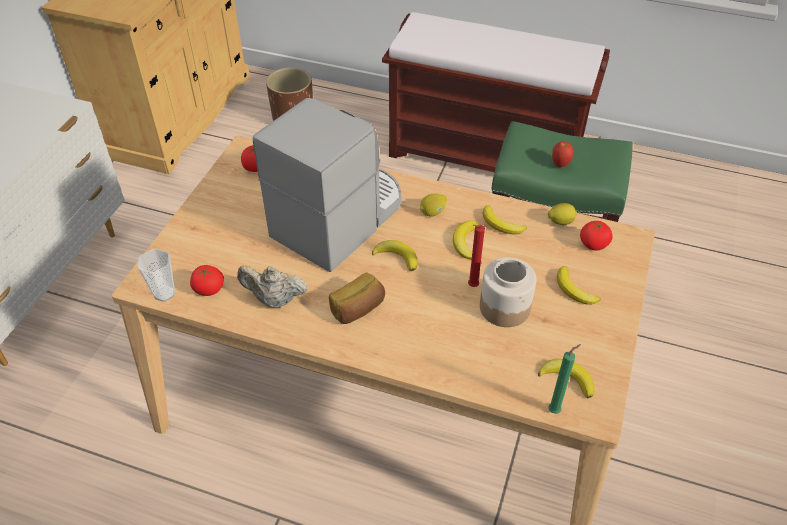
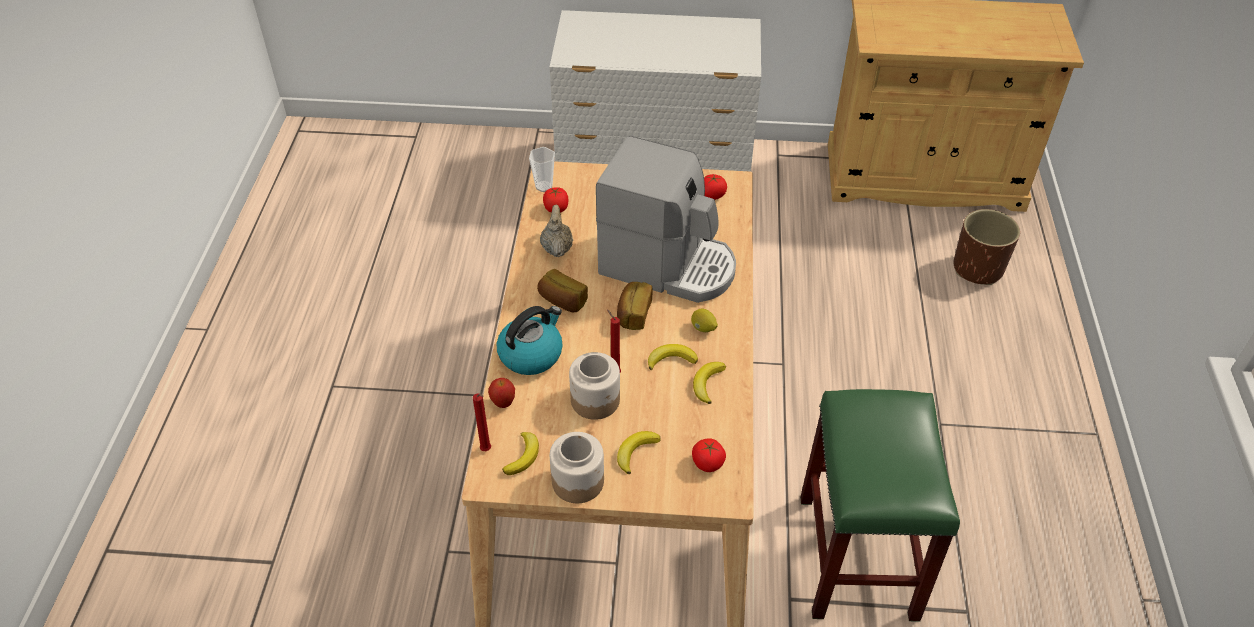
camera: 75 degrees right, 0 degrees up
banana [372,240,418,271] -> bread [617,282,653,330]
brown bench [382,12,610,172] -> none
lemon [548,203,577,225] -> none
green candle [548,344,581,414] -> red candle [473,393,491,451]
apple [552,141,574,167] -> apple moved to [488,378,515,408]
none -> kettle [497,306,563,375]
none -> jar [550,432,604,503]

